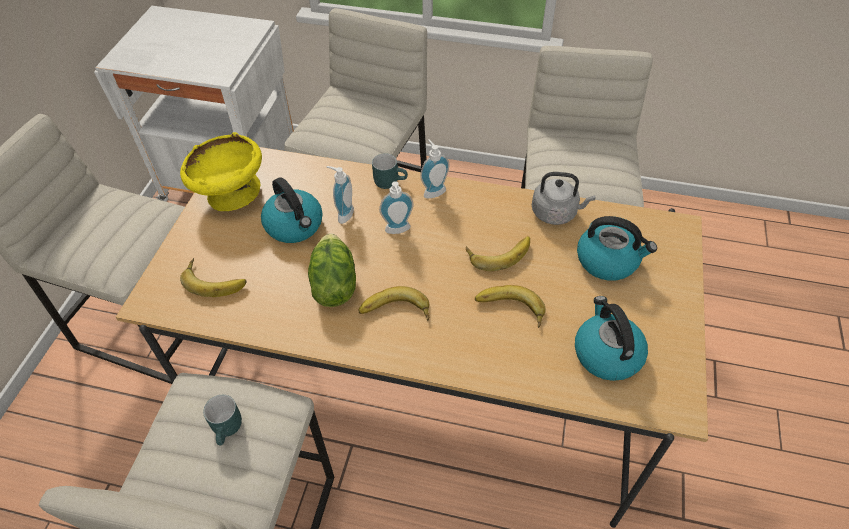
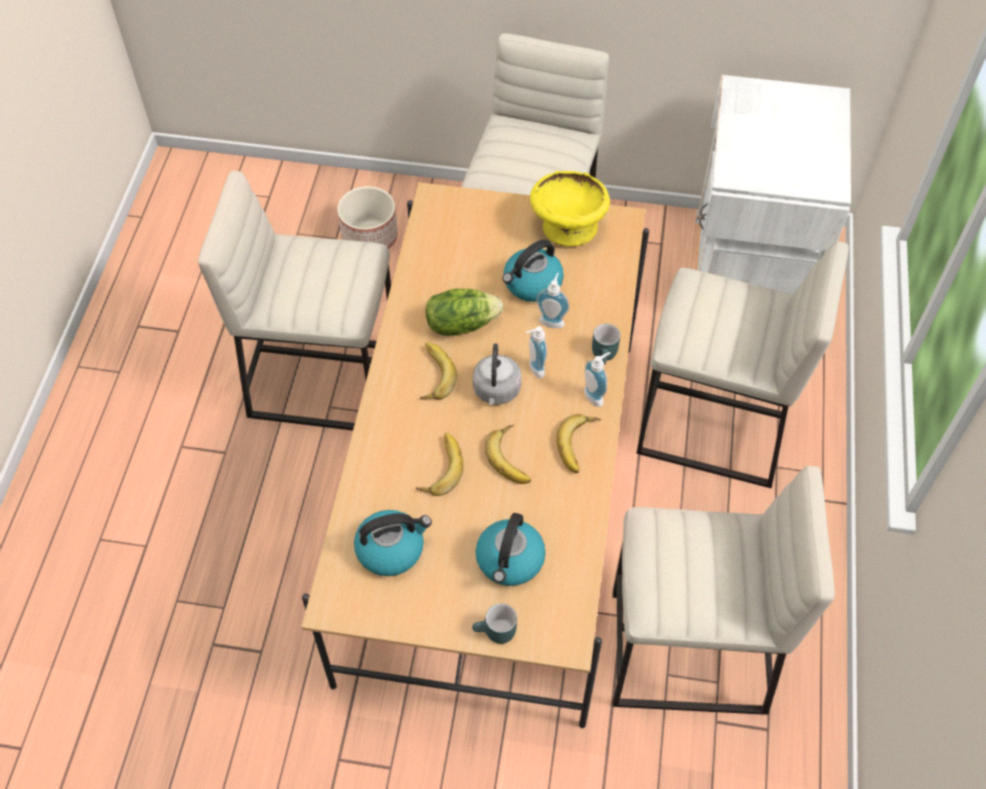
camera: 85 degrees right, 5 degrees up
banana [180,258,247,297] -> banana moved to [557,414,601,473]
turquoise mug [203,395,242,446] -> turquoise mug moved to [472,604,517,644]
grey kettle [532,172,596,225] -> grey kettle moved to [473,344,522,405]
none -> planter [337,186,398,249]

